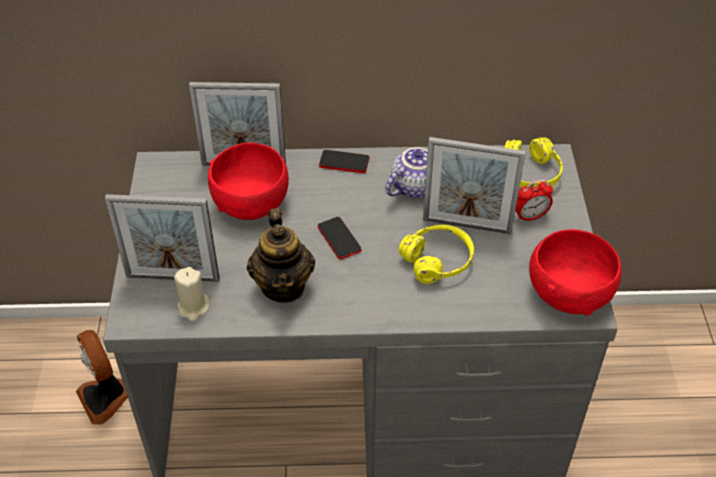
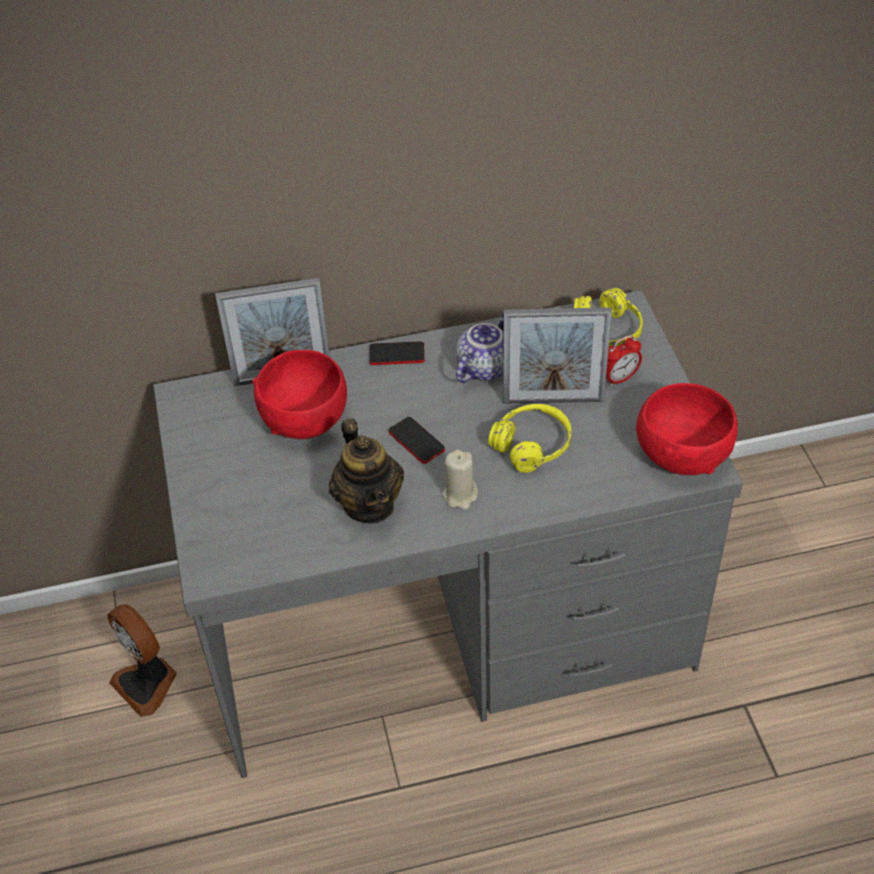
camera: 10 degrees left, 0 degrees up
picture frame [105,194,220,282] -> none
beige candle [174,267,210,321] -> beige candle moved to [443,450,478,510]

